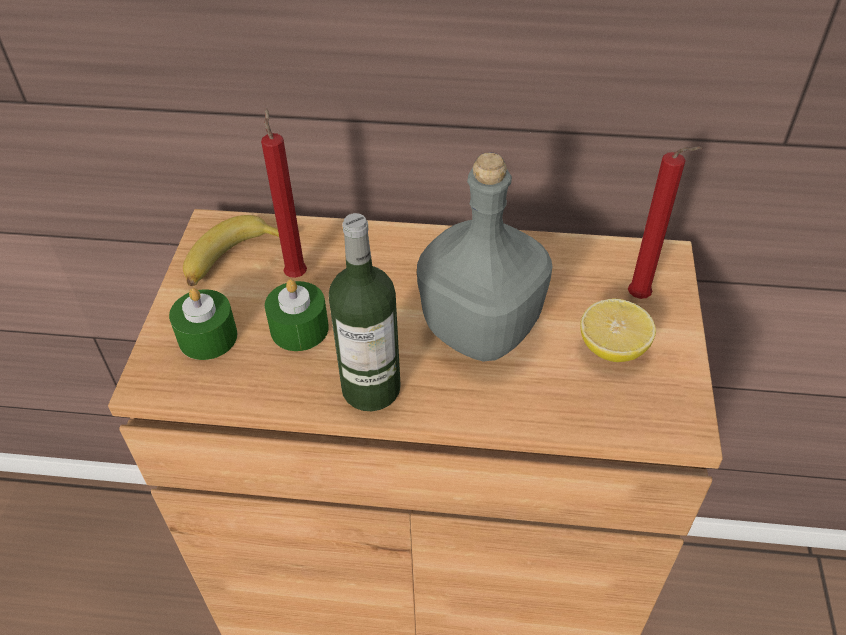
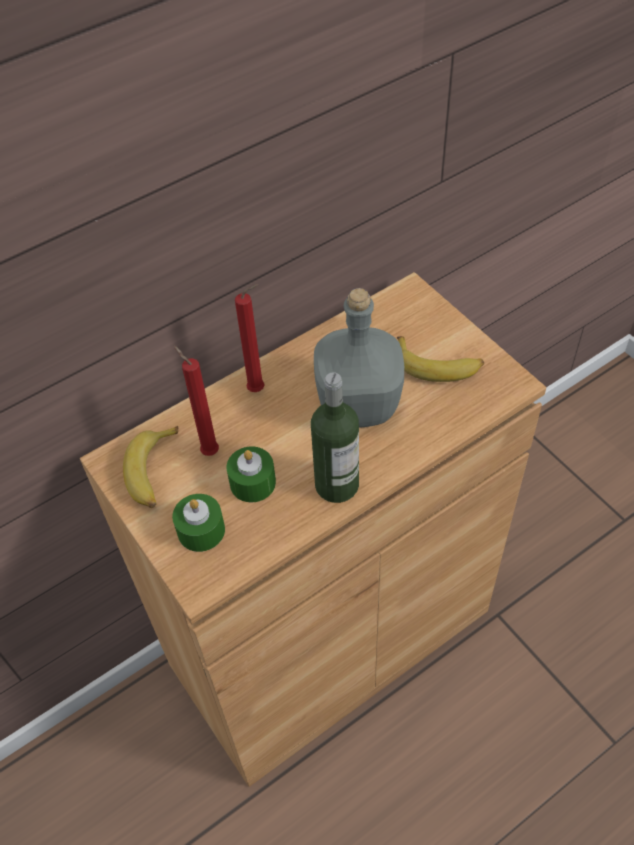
camera: 40 degrees left, 5 degrees up
lemon [580,298,656,362] -> banana [397,336,484,382]
red candle [628,146,702,299] -> red candle moved to [235,284,265,392]

